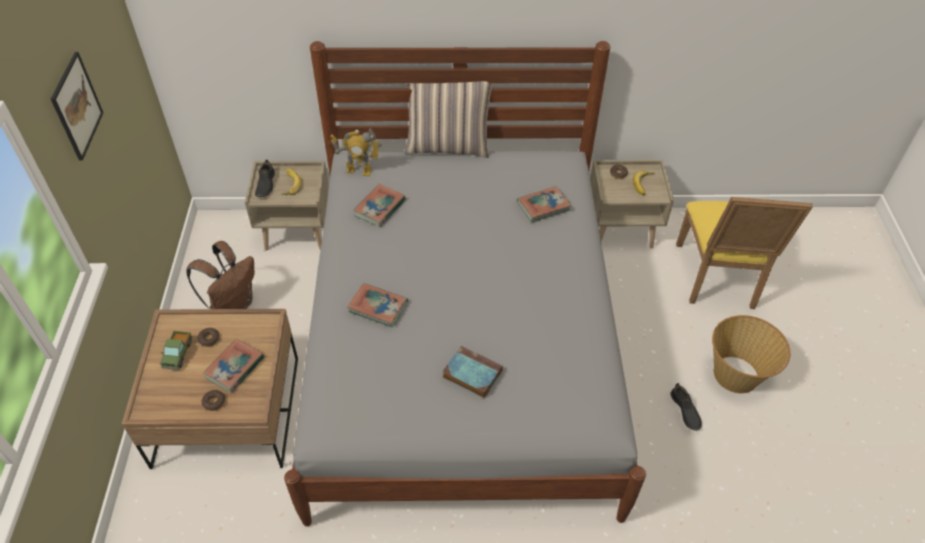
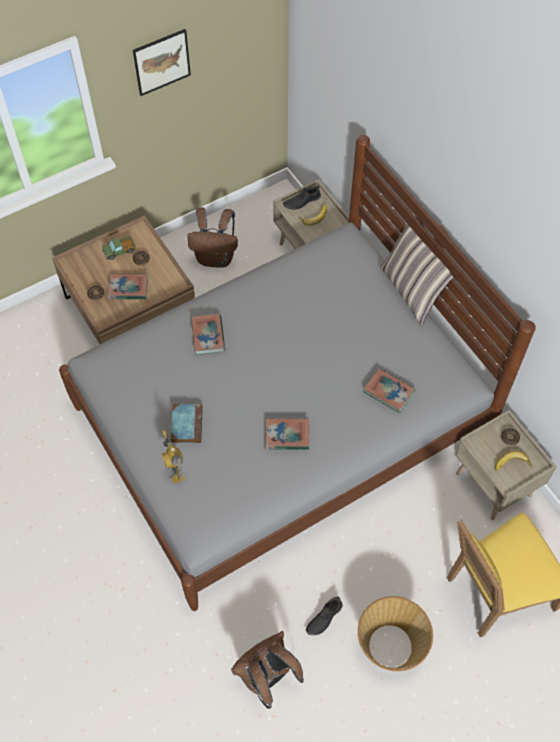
camera: 60 degrees right, 10 degrees up
toy robot [330,128,382,176] -> toy robot moved to [162,430,185,484]
book [353,184,406,227] -> book moved to [265,418,309,450]
none -> brown backpack [231,631,304,709]

